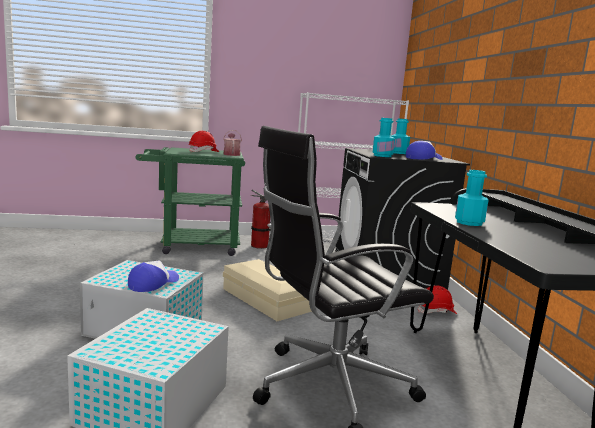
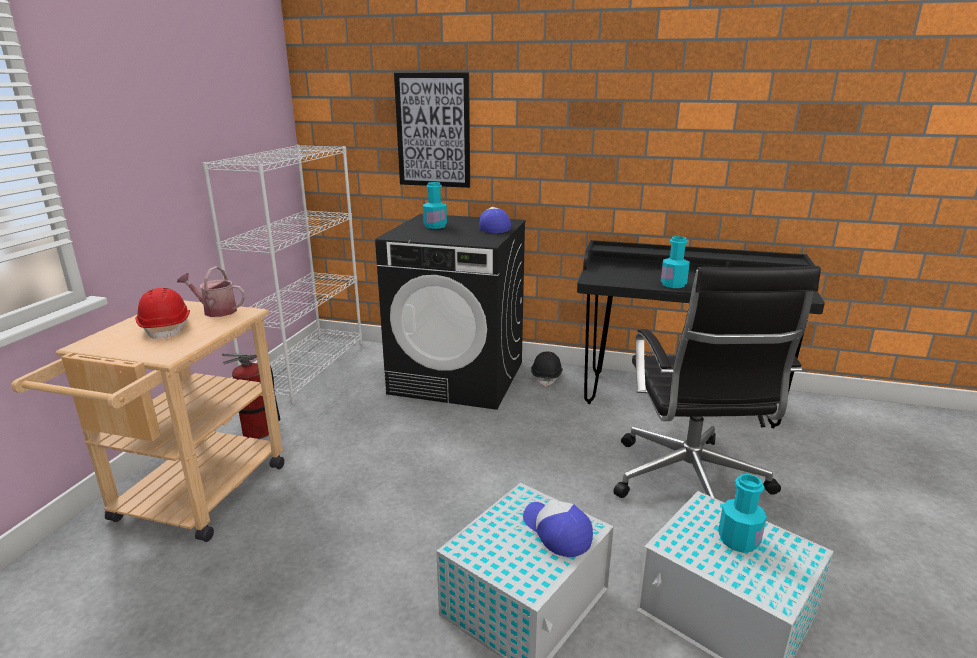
camera: 65 degrees left, 10 degrees up
green cart [136,147,245,256] -> beige cart [11,300,284,542]
beige storage box [223,259,312,321] -> none
turquoise bottle [372,118,395,157] -> turquoise bottle moved to [718,474,767,553]
red hard hat [418,285,457,314] -> black hard hat [531,351,563,387]
none -> picture [394,73,470,188]

